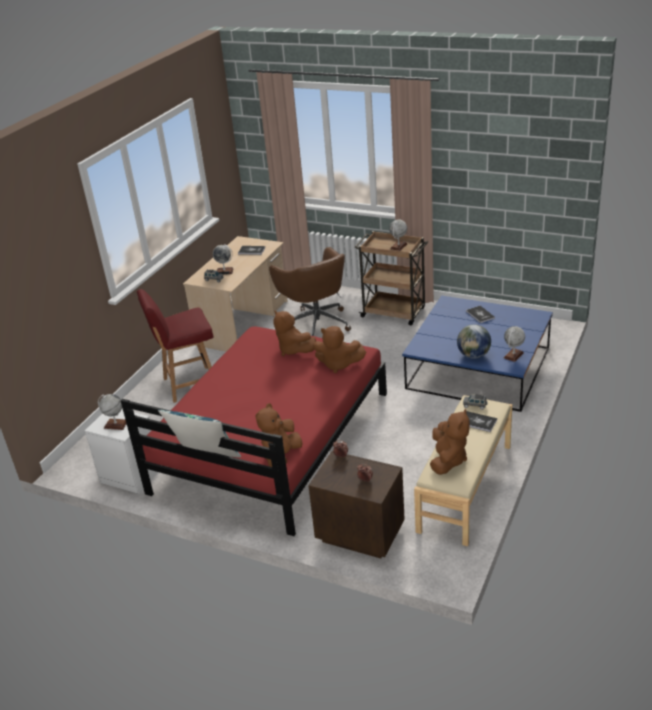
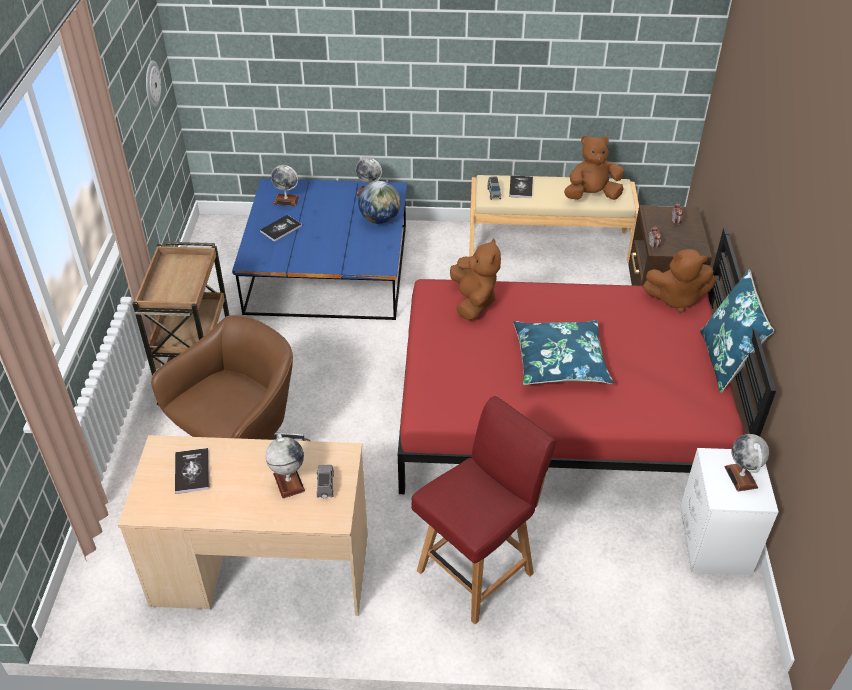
camera: 115 degrees left, 10 degrees up
red chair [137,289,213,403] -> red chair turned 90 degrees counterclockwise [411,396,556,624]
brown plush toy [273,311,316,356] -> none
globe [389,219,407,251] -> globe moved to [271,165,299,206]
none -> wall clock [146,61,161,108]
none -> blue pillow [513,320,614,385]

